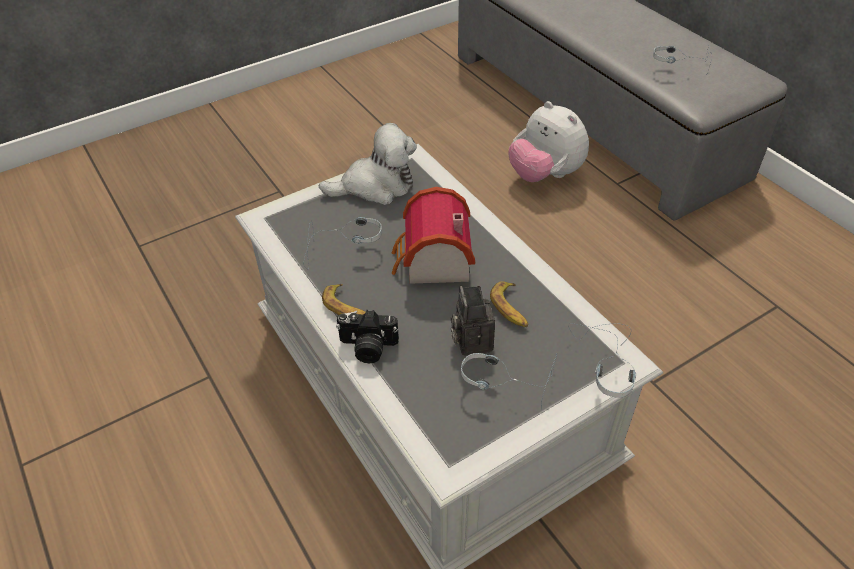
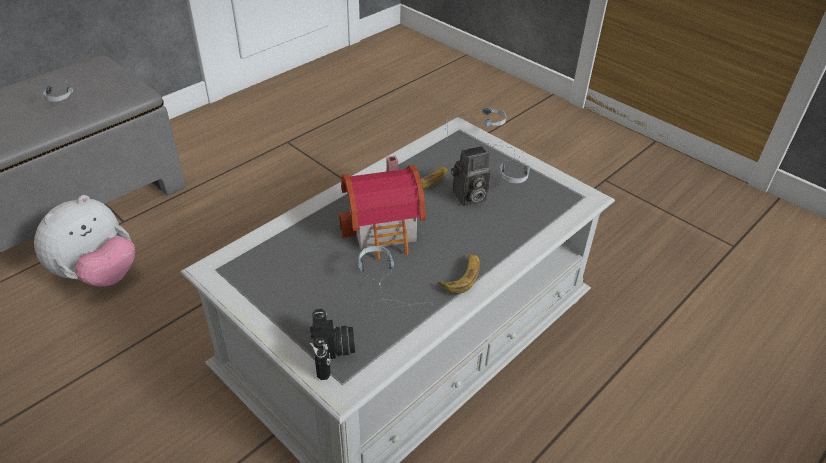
camera: 105 degrees left, 5 degrees down
plush toy [319,123,417,205] -> none
camera [336,310,399,364] -> camera moved to [310,309,355,380]

